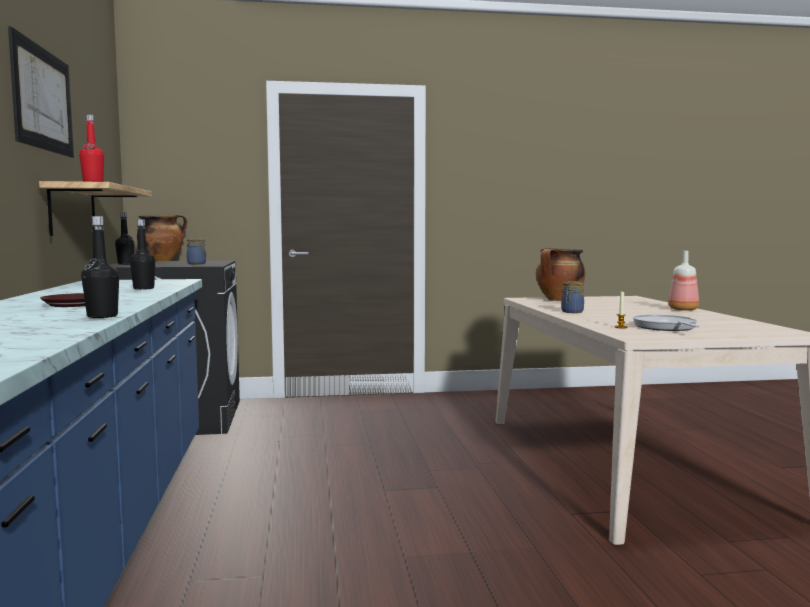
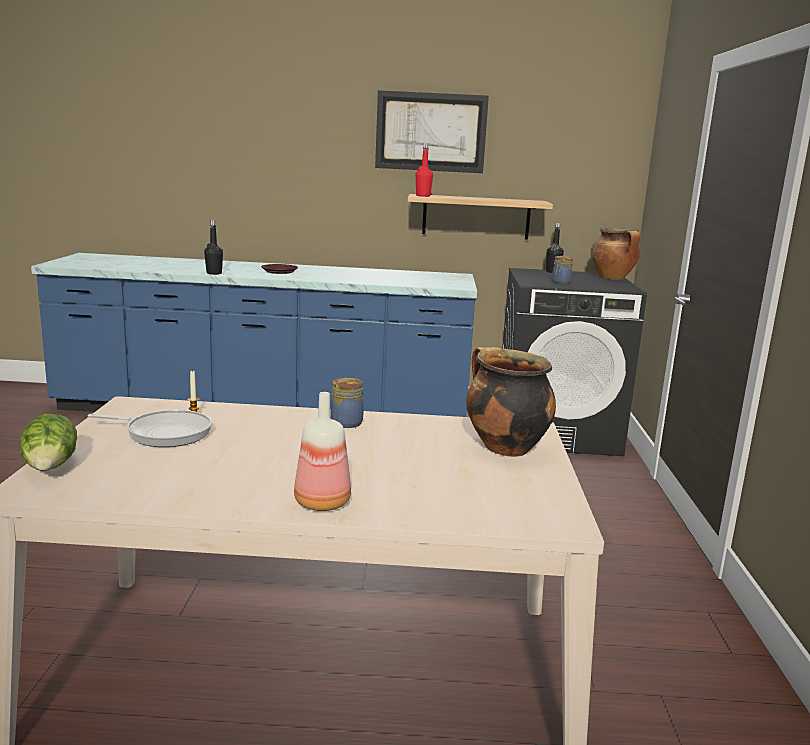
camera: 100 degrees right, 10 degrees up
black bottle [130,219,155,290] -> none
none -> lettuce [20,414,77,471]

